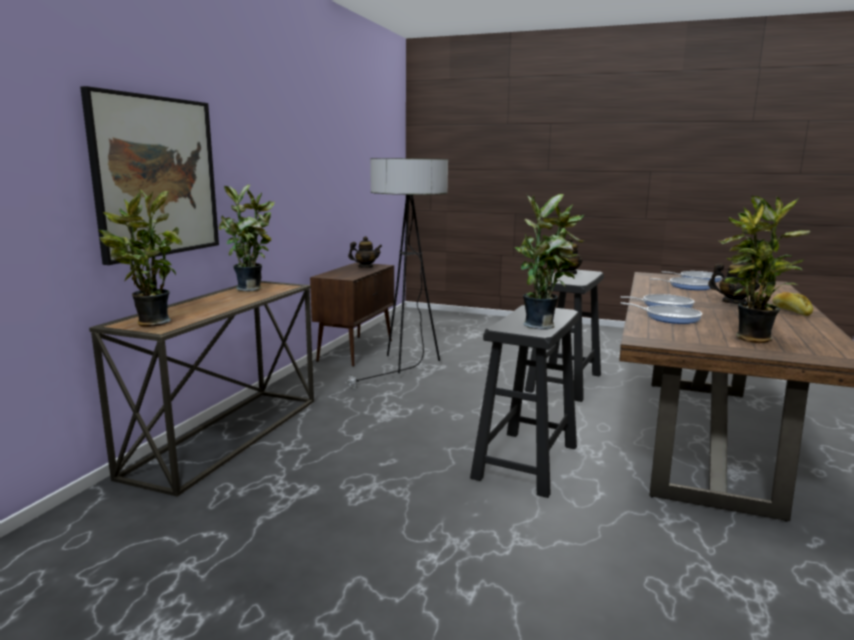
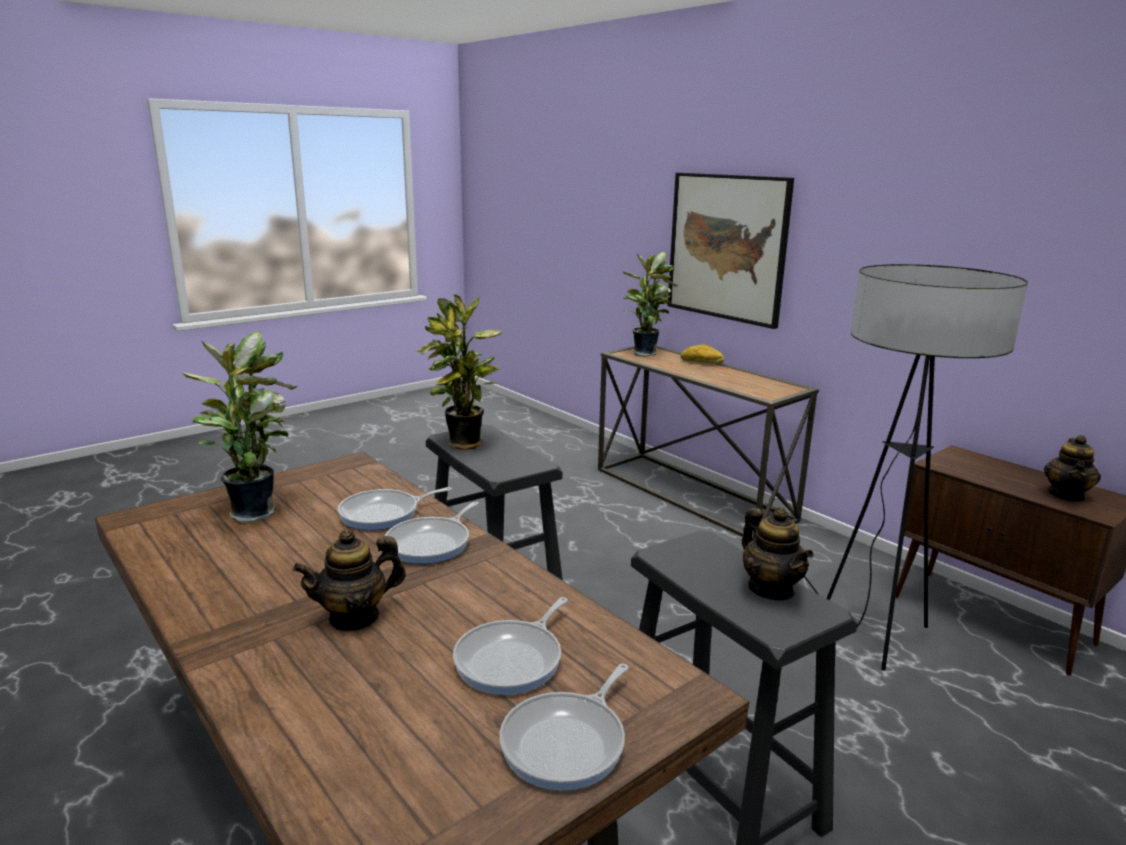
camera: 120 degrees right, 5 degrees up
potted plant [219,185,275,291] -> none
bread [772,292,813,316] -> bread moved to [680,344,724,364]

